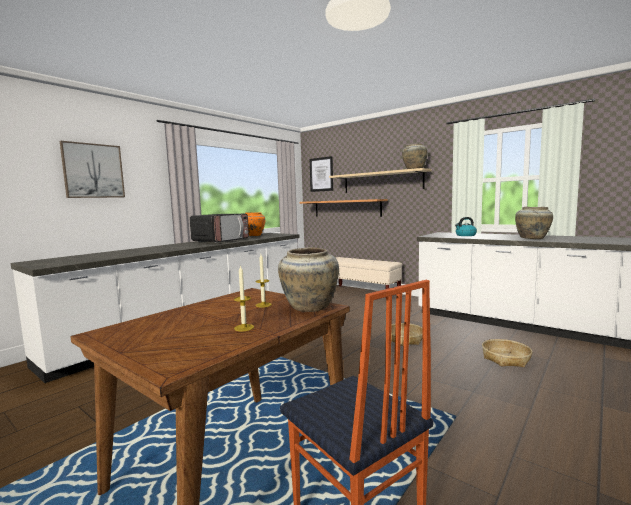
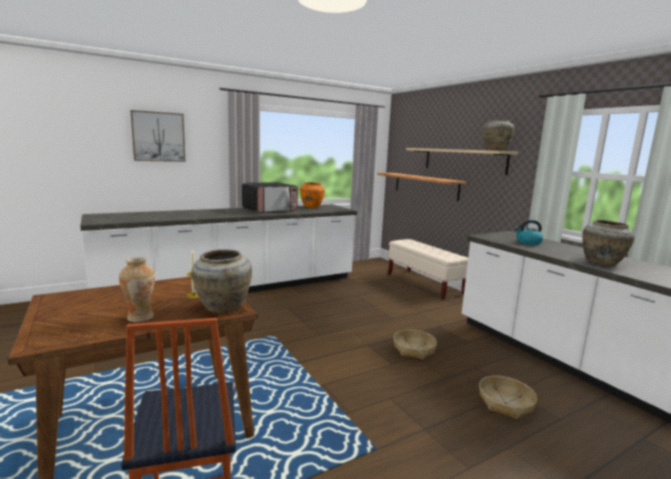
camera: 20 degrees right, 5 degrees up
candle [234,265,254,331] -> vase [119,257,155,322]
picture [310,156,333,192] -> none

